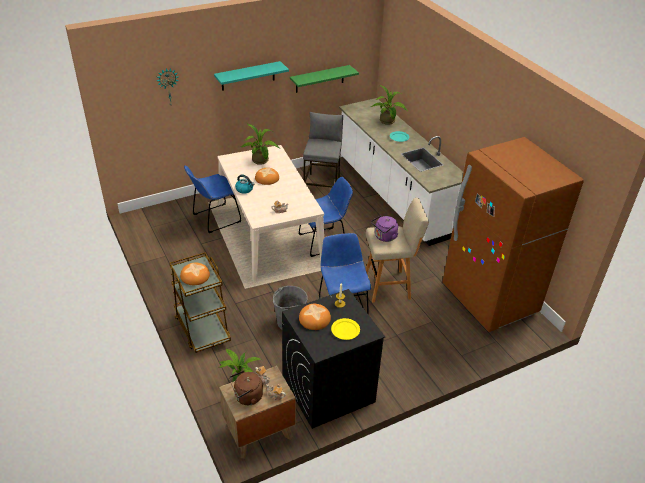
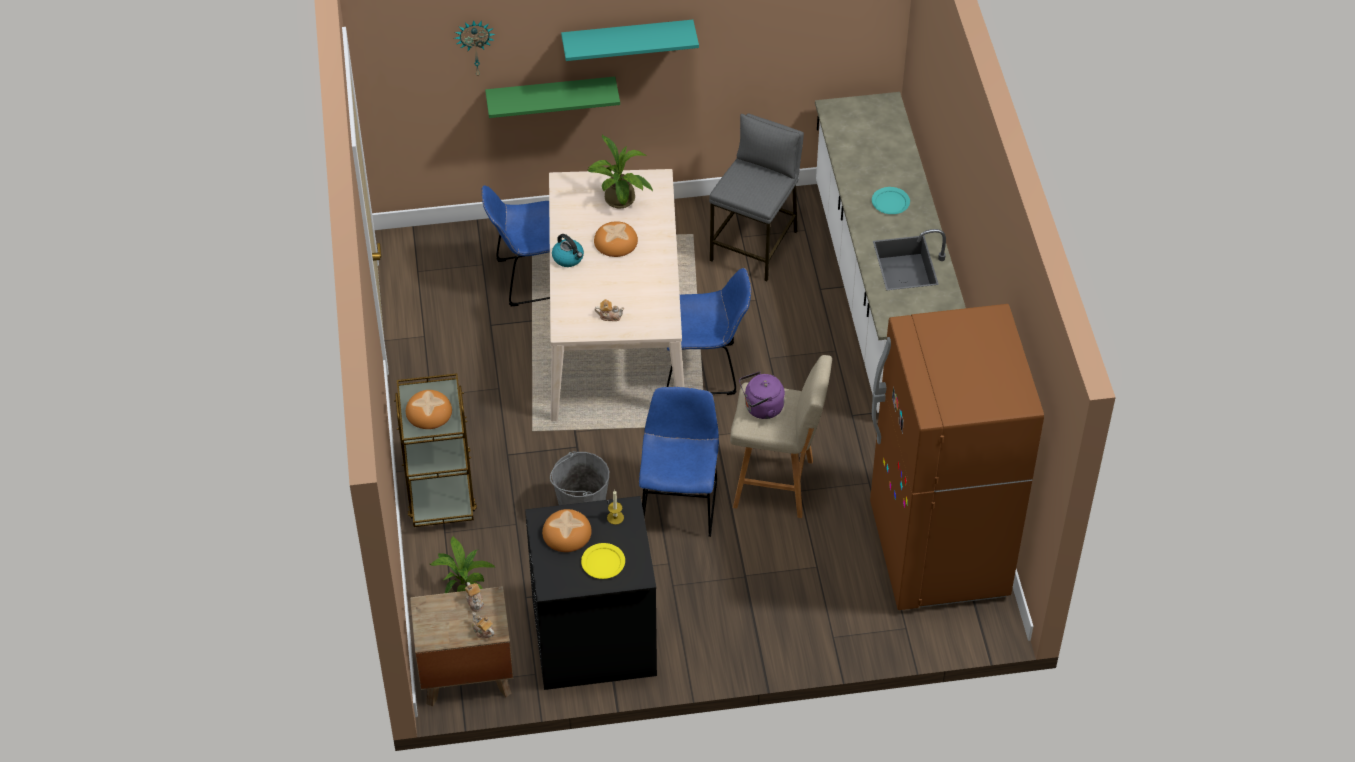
camera: 20 degrees right, 10 degrees up
brown kettle [229,370,263,405] -> none
green shelf [290,65,359,93] -> green shelf moved to [485,77,620,118]
potted plant [371,85,407,125] -> none

